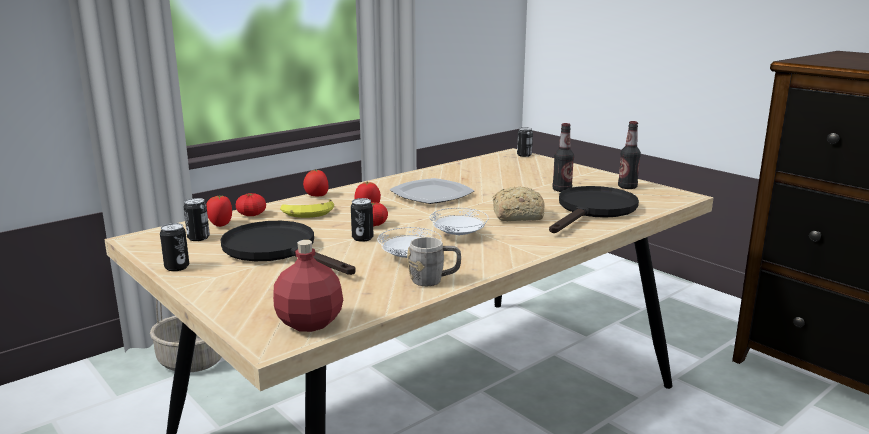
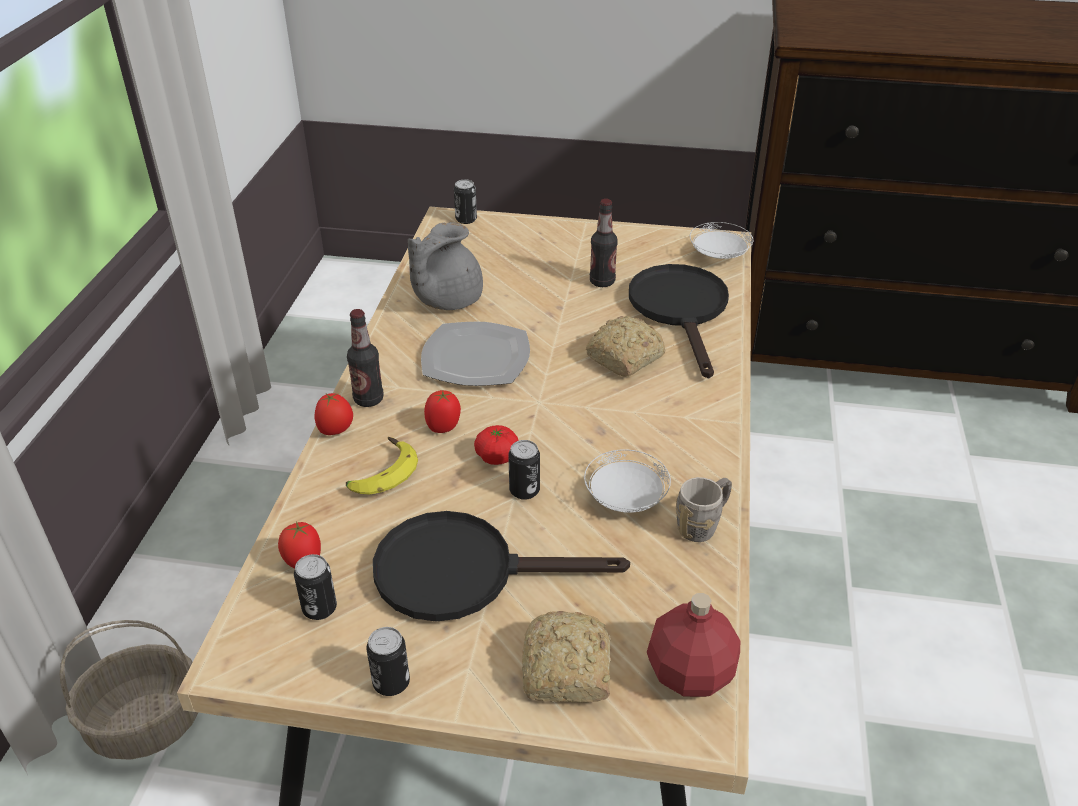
camera: 40 degrees left, 20 degrees up
tomato [236,193,266,216] -> none
white plate [430,208,489,236] -> white plate moved to [690,222,753,259]
bottle [618,121,641,189] -> bottle moved to [347,309,383,407]
none -> grey teapot [408,222,483,310]
none -> bread [522,611,611,703]

